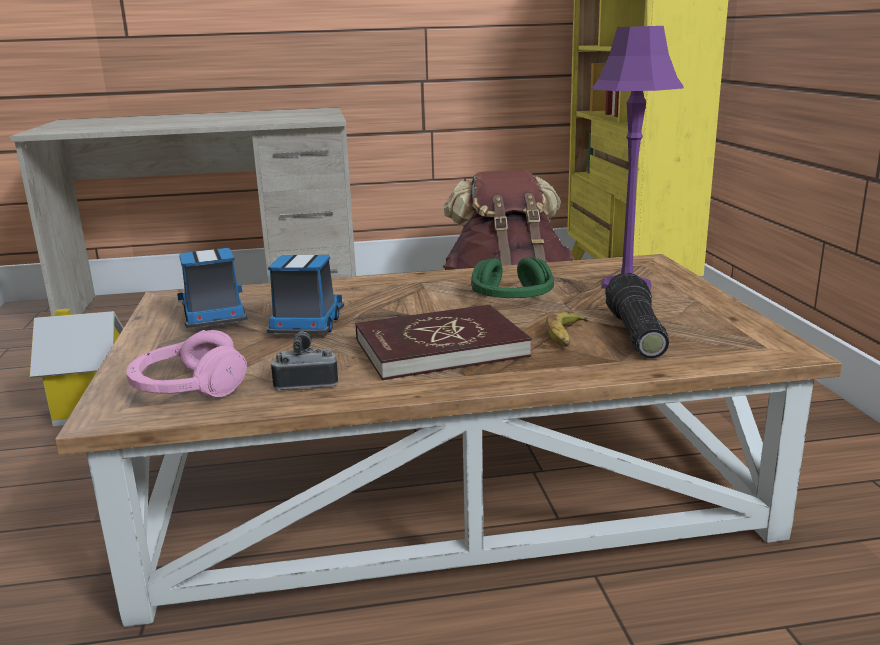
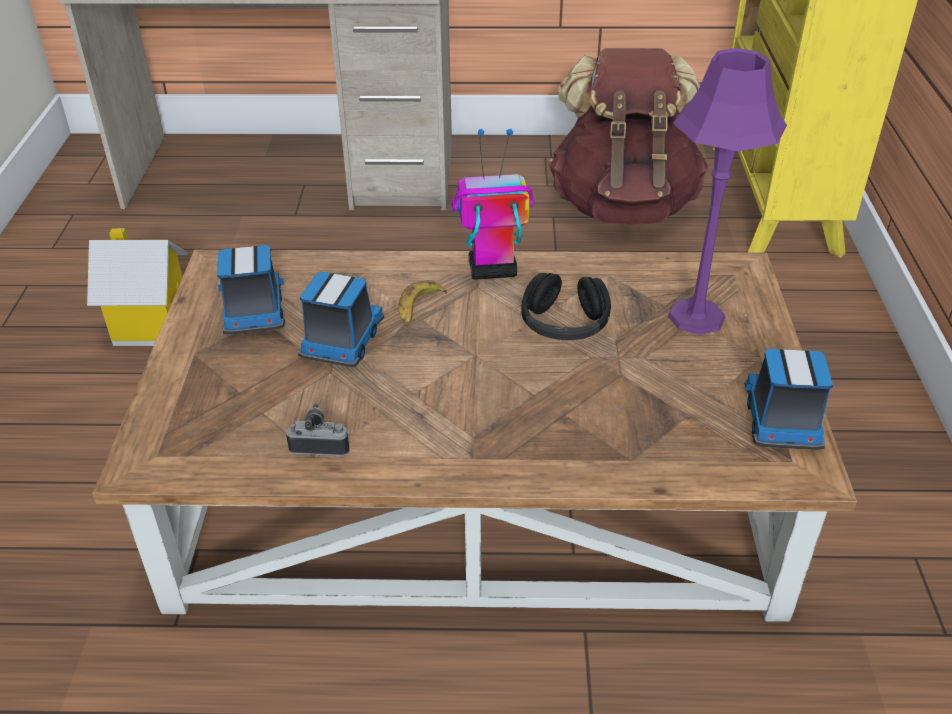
camera: 10 degrees right, 20 degrees up
pink headphones [126,330,247,397] -> none
red book [356,305,532,380] -> none
green headphones [471,257,554,298] -> black headphones [521,273,611,340]
banana [546,311,588,346] -> banana moved to [399,280,447,327]
flashlight [605,273,669,359] -> none
none -> toy robot [452,129,534,280]
none -> toy truck [744,349,833,450]

